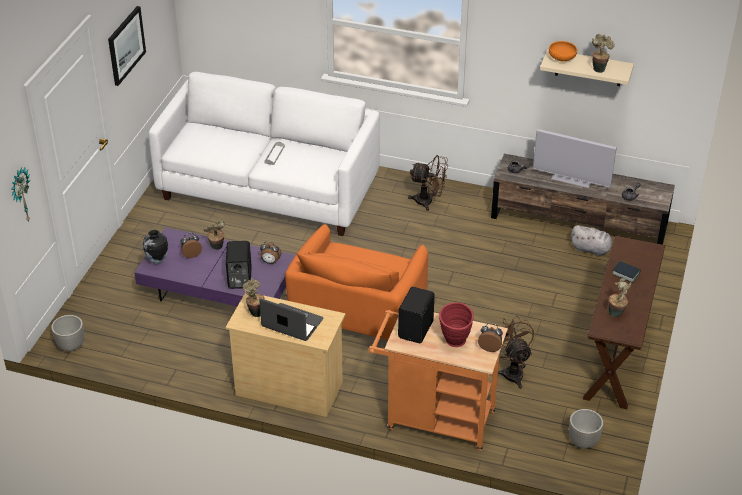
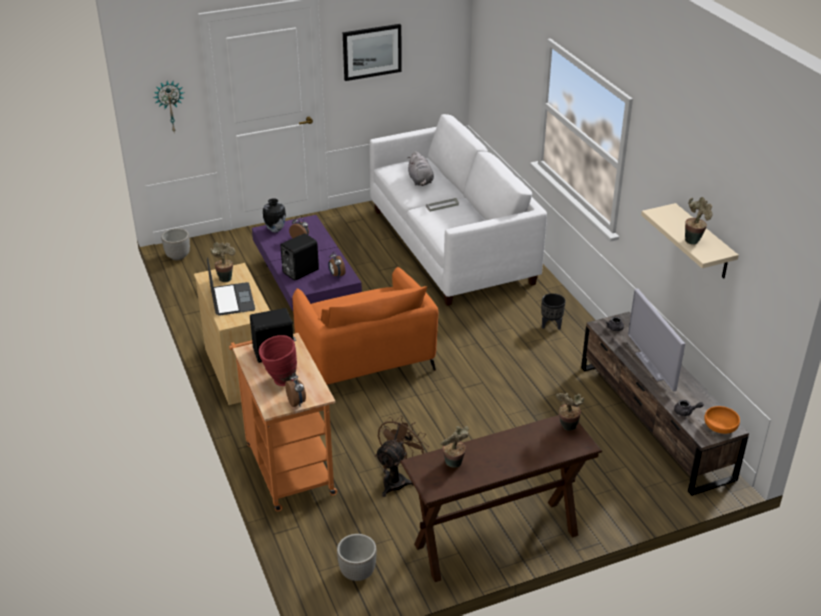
camera: 50 degrees right, 5 degrees down
potted plant [203,219,225,250] -> potted plant moved to [556,393,584,431]
orange armchair [285,224,428,340] -> orange armchair turned 90 degrees counterclockwise [292,267,438,386]
brown fan [408,155,448,211] -> black planter [541,293,566,330]
orange bowl [549,41,577,61] -> orange bowl moved to [704,406,740,434]
grey plush toy [571,225,612,257] -> grey plush toy moved to [408,151,434,186]
book [612,261,641,283] -> none

